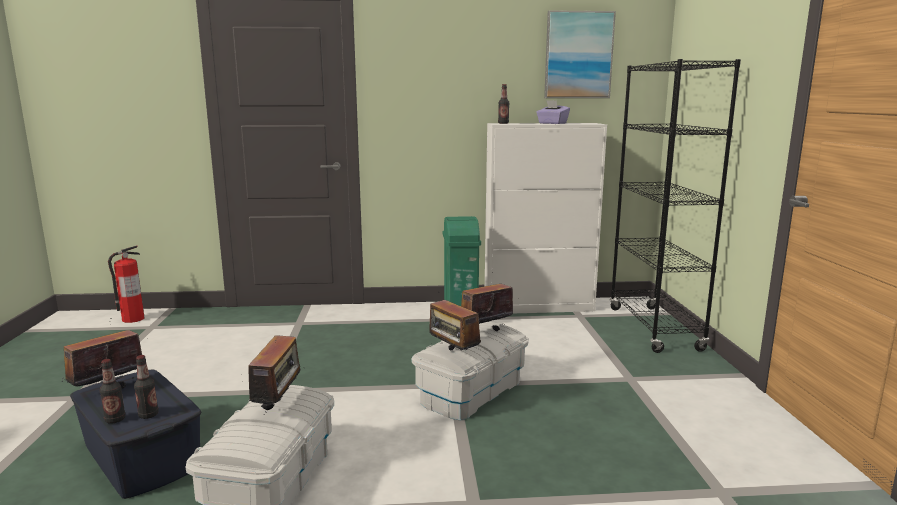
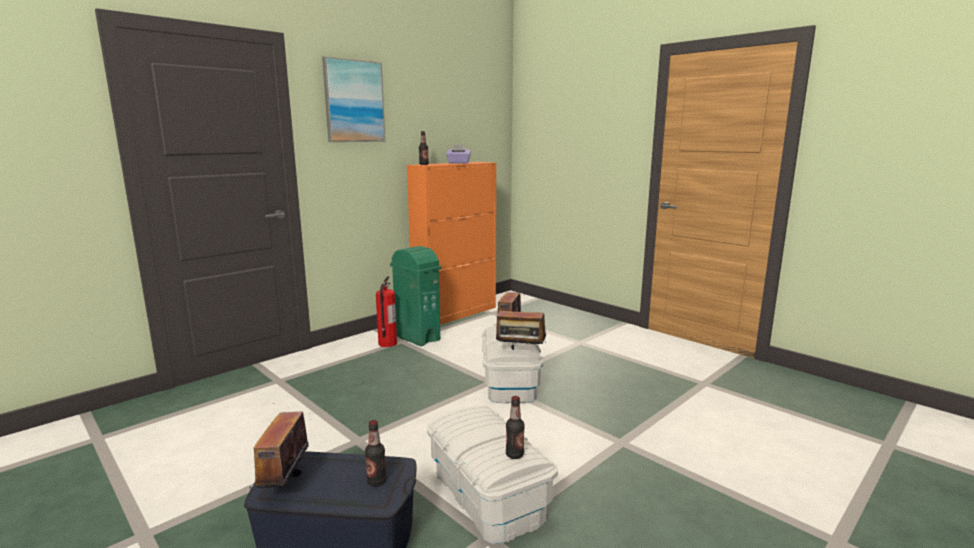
camera: 40 degrees left, 0 degrees up
bottle [100,359,126,424] -> bottle moved to [506,396,525,459]
fire extinguisher [108,246,144,323] -> fire extinguisher moved to [376,276,397,347]
radio [241,335,301,415] -> none
white cabinet [485,123,607,313] -> orange cabinet [407,162,496,325]
picture [544,10,616,98] -> picture moved to [322,56,386,142]
black bookcase [610,59,741,353] -> none

